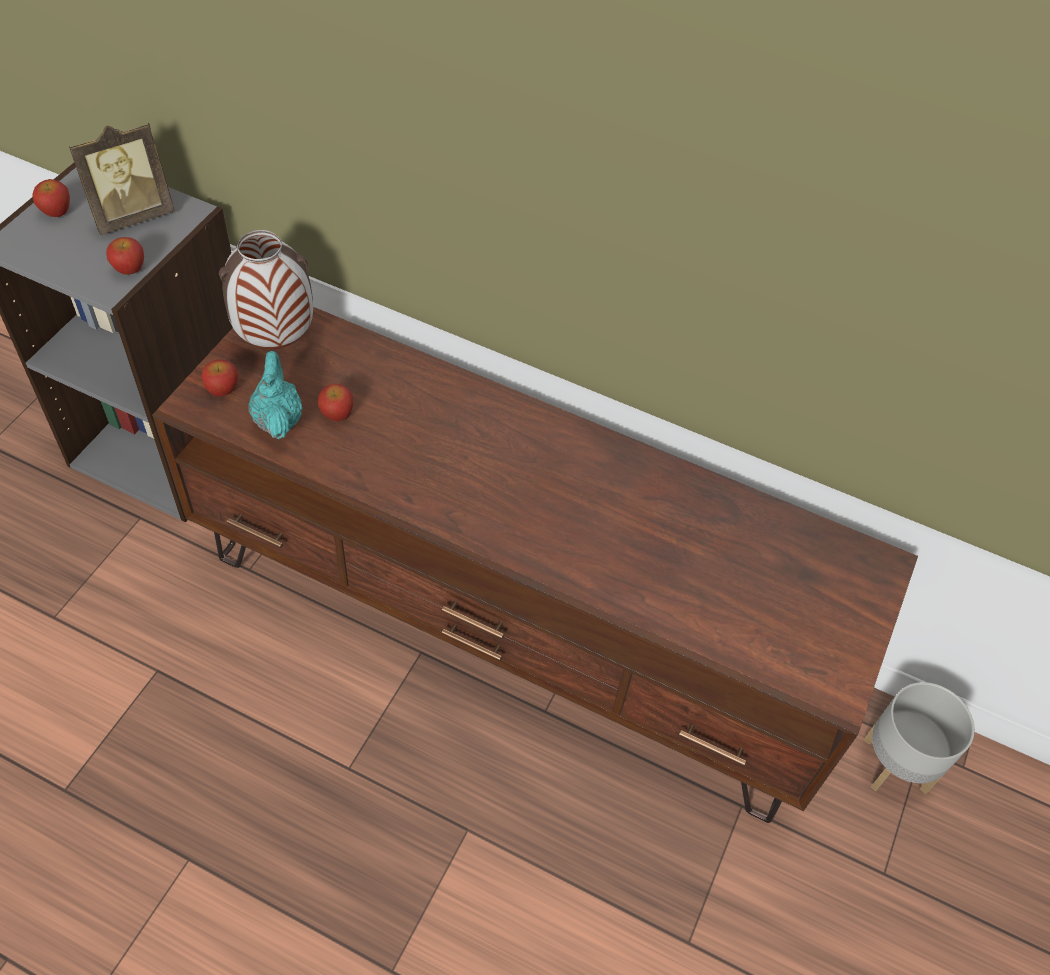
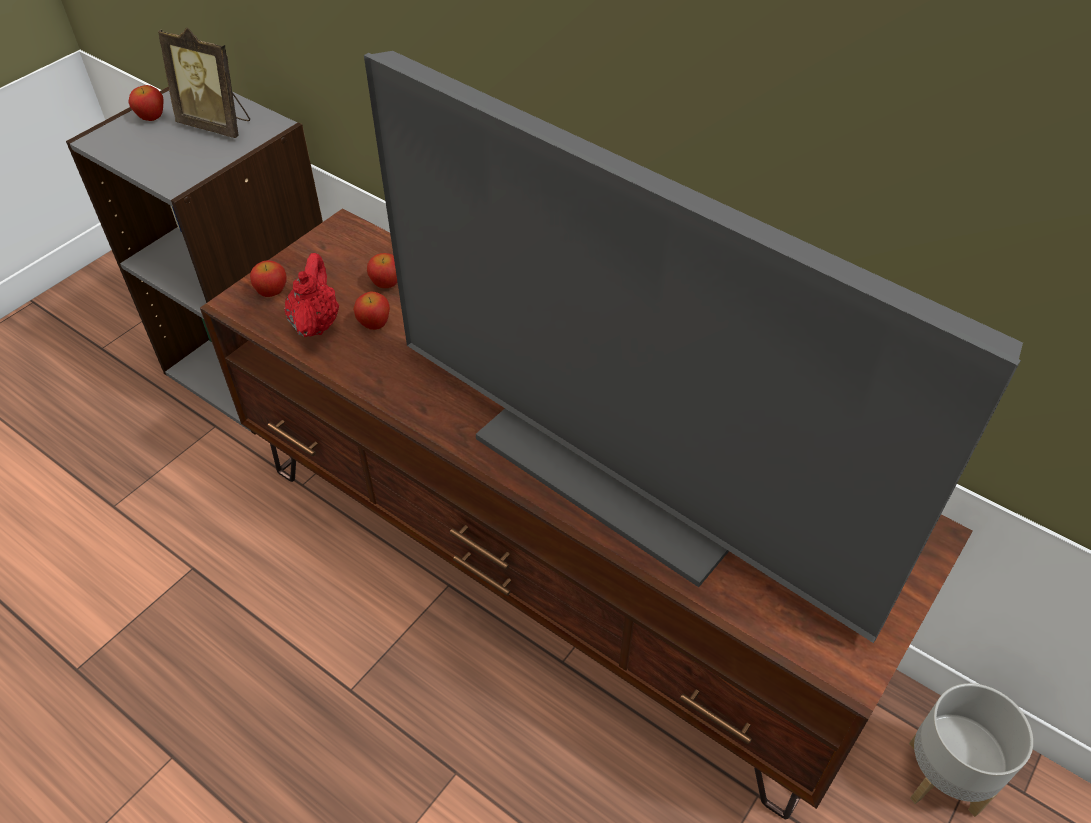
camera: 15 degrees right, 5 degrees down
picture frame [69,123,175,235] -> picture frame turned 45 degrees clockwise [158,27,250,138]
apple [106,237,144,275] -> apple moved to [367,253,397,288]
vase [219,230,313,349] -> none
turquoise teapot [249,351,302,440] -> red teapot [284,253,339,337]
none -> television [364,51,1023,643]

